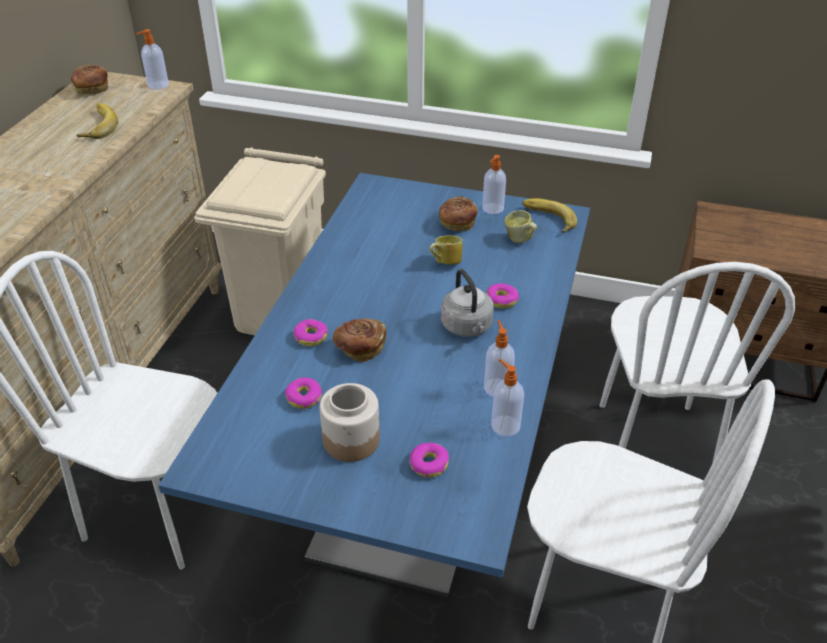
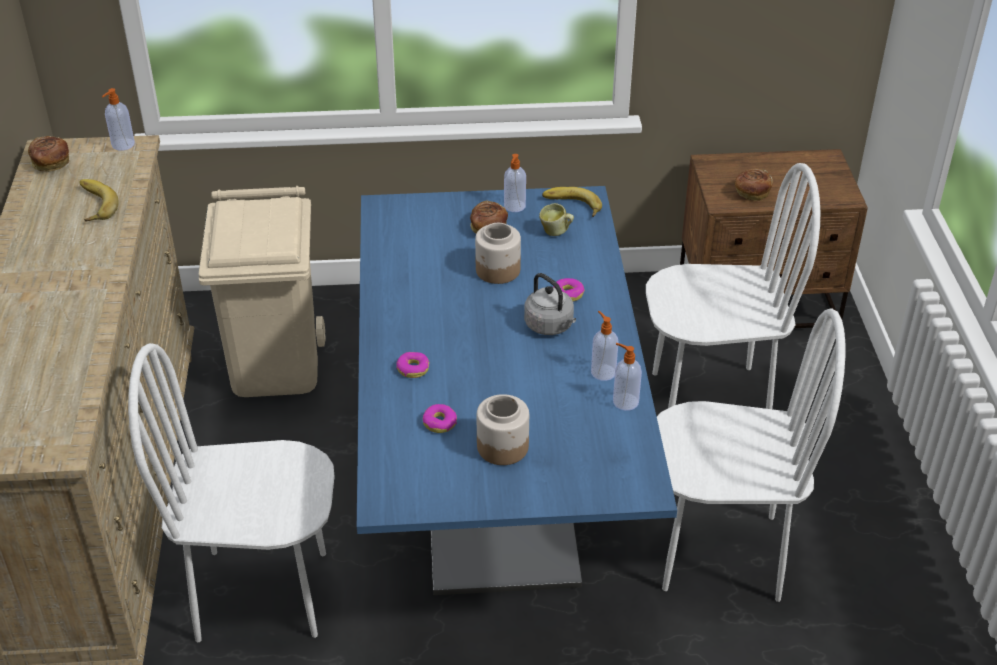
camera: 20 degrees left, 0 degrees up
bread [333,318,387,362] -> bread moved to [735,168,773,201]
donut [410,443,449,477] -> none
mug [429,235,463,265] -> jar [475,223,521,284]
white chair [599,262,795,464] -> white chair turned 75 degrees counterclockwise [646,163,820,409]

